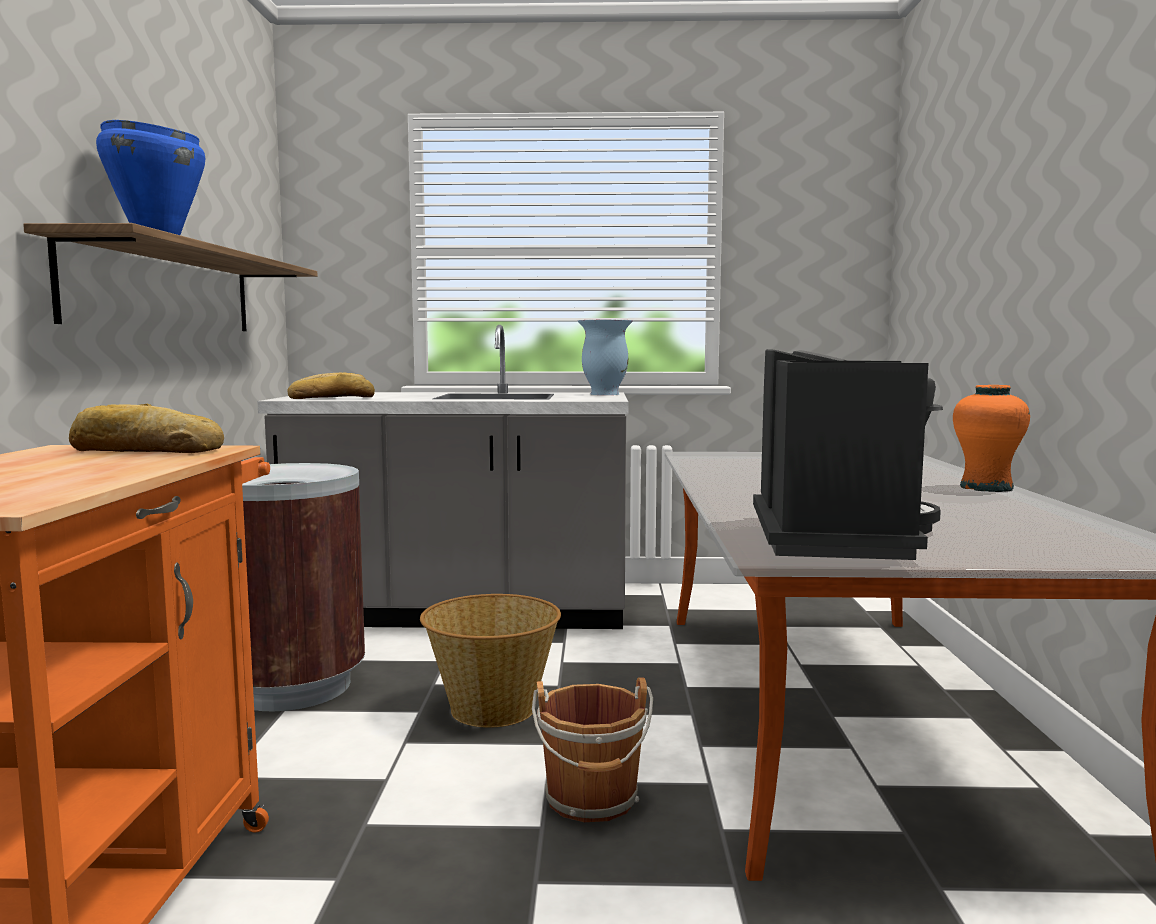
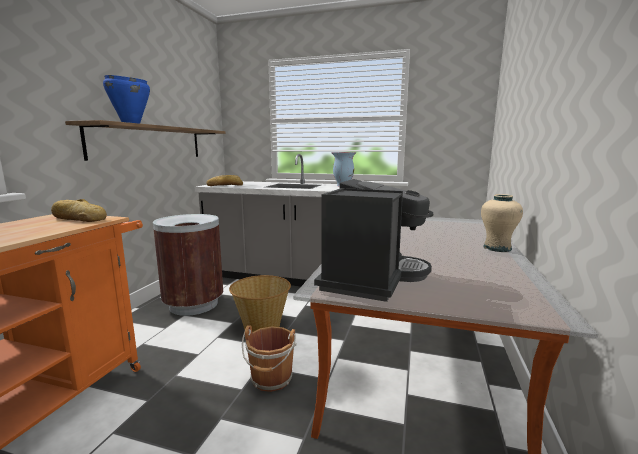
camera: 15 degrees right, 5 degrees up
orange vase [953,385,1030,492] -> beige vase [481,194,523,252]

